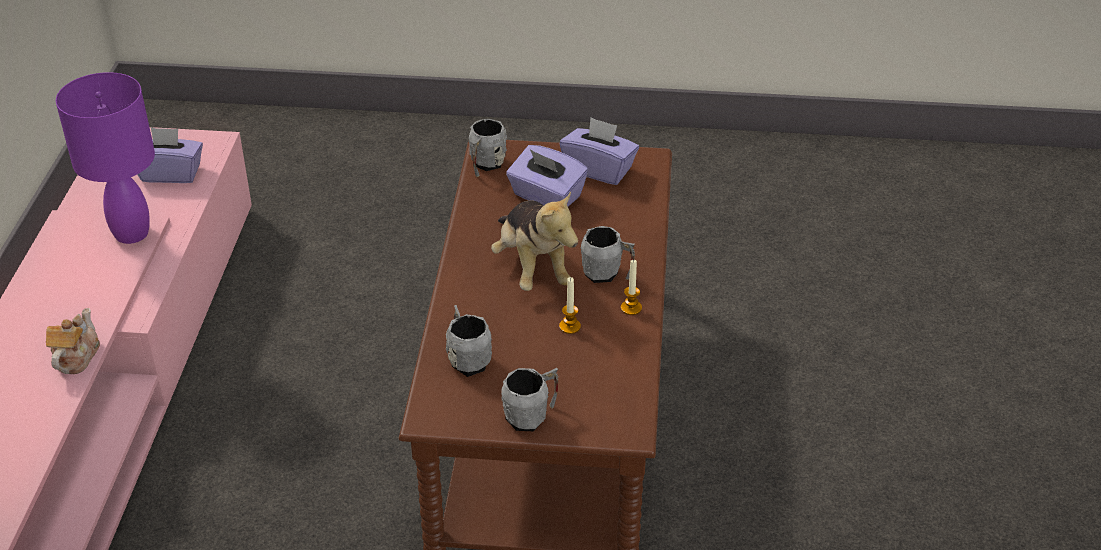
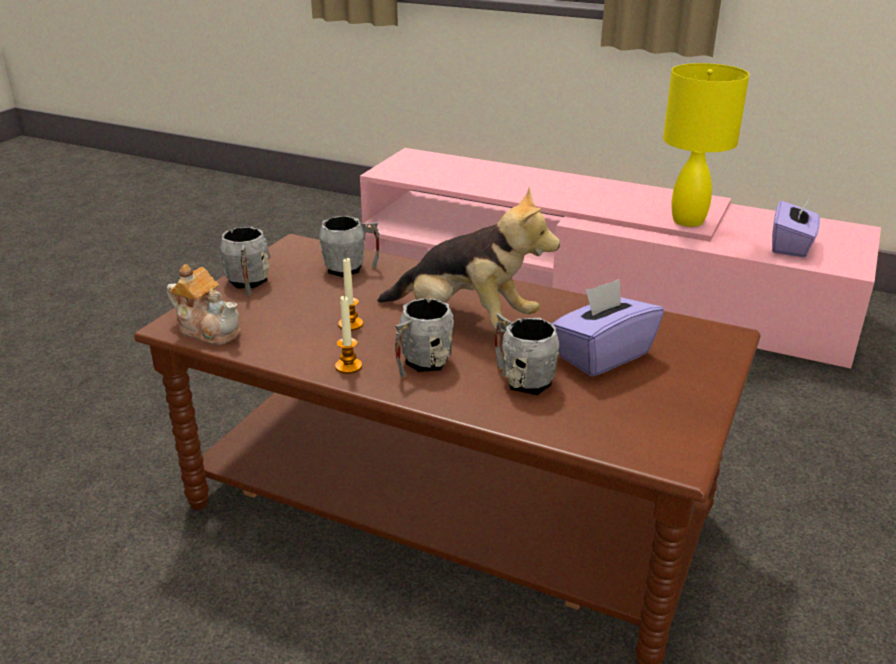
camera: 110 degrees right, 10 degrees down
teapot [46,308,100,374] -> teapot moved to [167,264,241,345]
purple table lamp [56,72,155,244] -> yellow table lamp [663,63,749,227]
grey mug [469,119,507,177] -> grey mug moved to [495,313,559,395]
plush toy [491,191,578,291] -> plush toy turned 150 degrees counterclockwise [377,187,560,332]
purple tissue box [560,117,639,185] -> none

